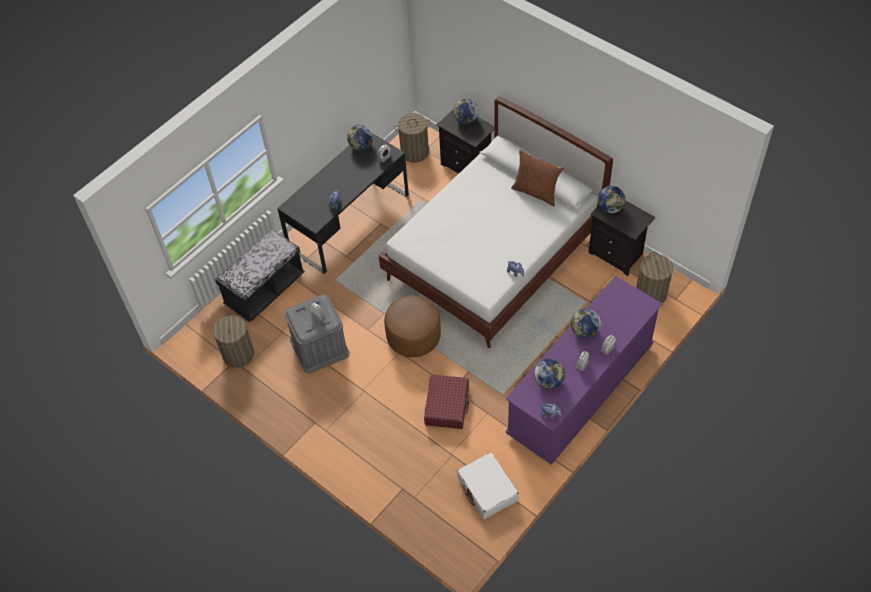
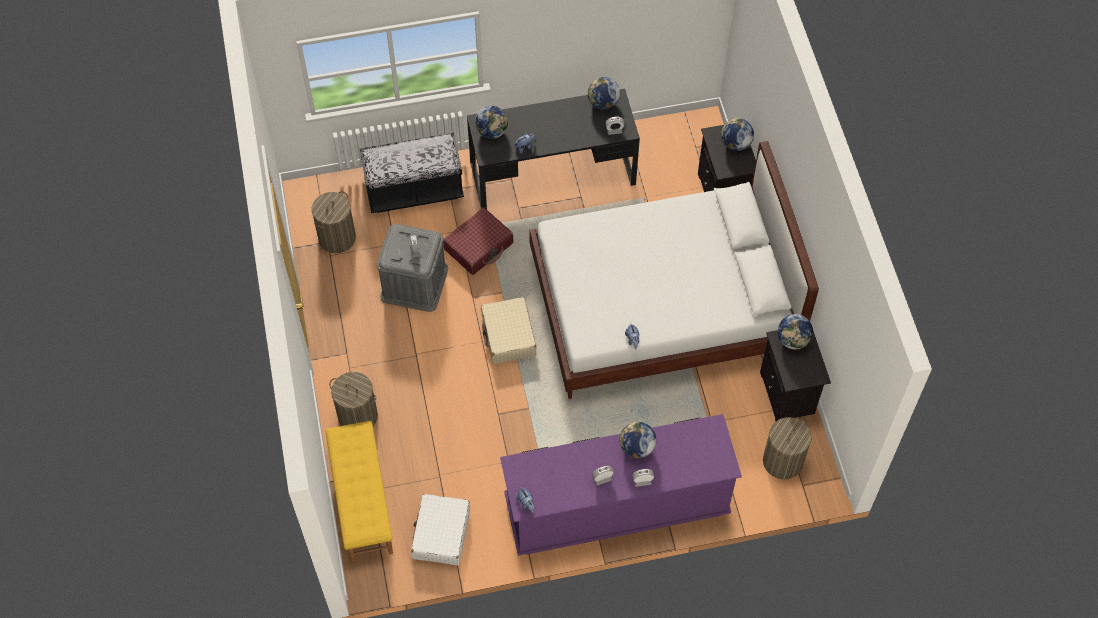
camera: 35 degrees right, 5 degrees up
brown ottoman [384,295,441,357] -> beige suitcase [481,297,537,364]
laundry basket [395,113,431,163] -> laundry basket moved to [329,372,378,426]
red suitcase [424,374,469,429] -> red suitcase moved to [443,207,513,275]
brown pillow [511,150,564,206] -> none
globe [534,359,565,389] -> globe moved to [475,106,508,139]
none -> yellow bench [325,421,393,562]

